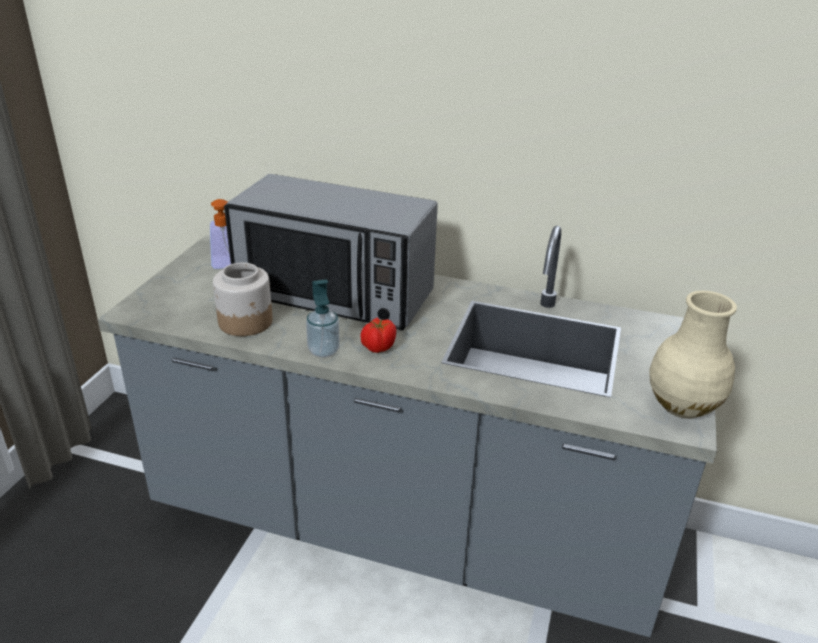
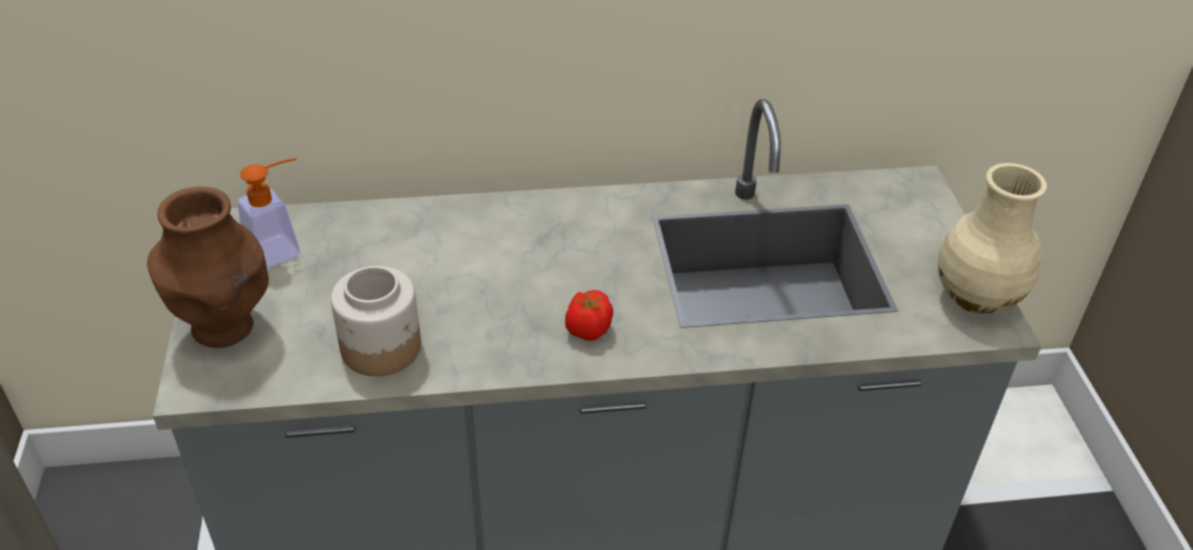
camera: 25 degrees left, 10 degrees up
microwave [224,174,438,330] -> none
soap dispenser [306,279,340,358] -> none
none -> brown vase [147,187,269,348]

